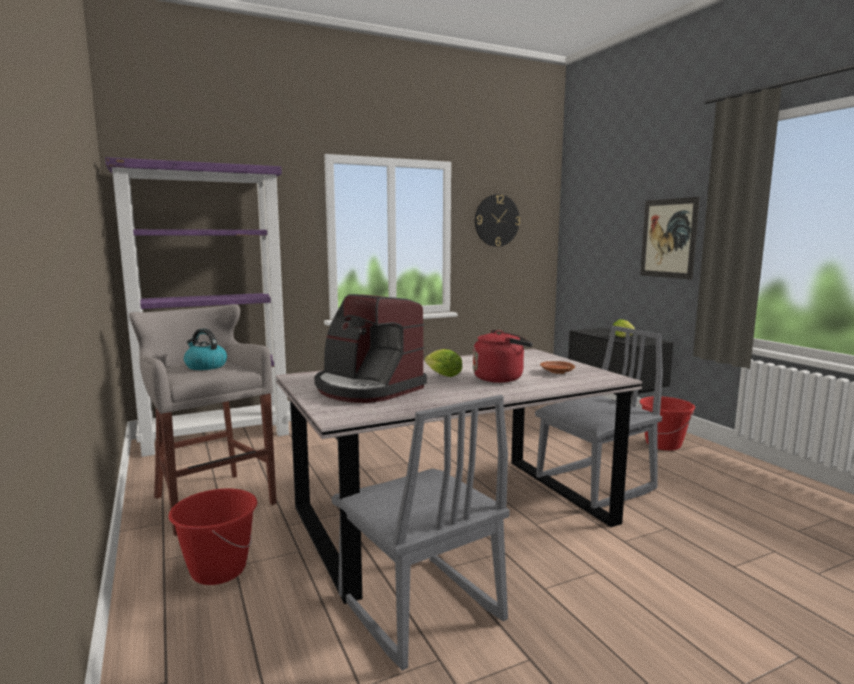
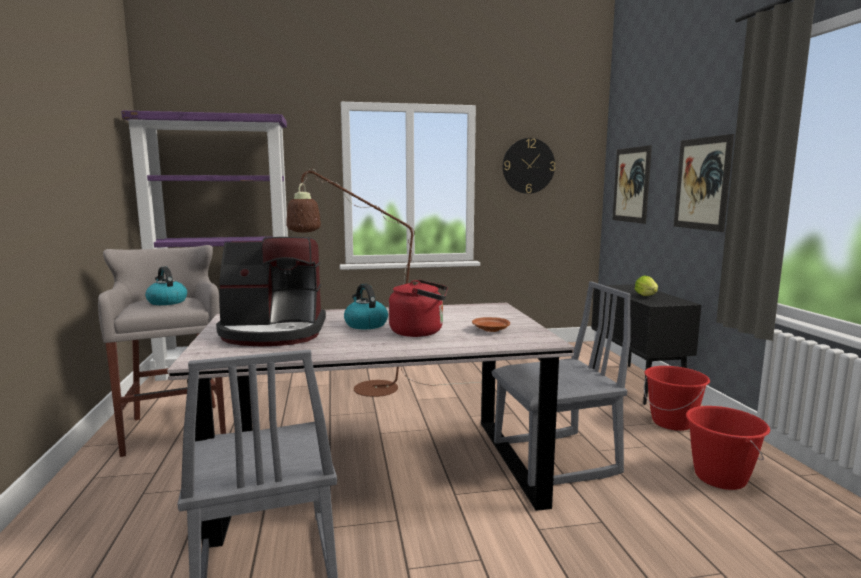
camera: 15 degrees right, 0 degrees up
red bucket [168,489,257,585] -> red bucket moved to [686,406,770,490]
coffee machine [314,294,427,403] -> coffee machine turned 60 degrees counterclockwise [216,237,326,346]
lettuce [425,349,462,377] -> kettle [344,284,388,329]
none -> brown floor lamp [286,169,480,397]
none -> picture [612,145,652,224]

